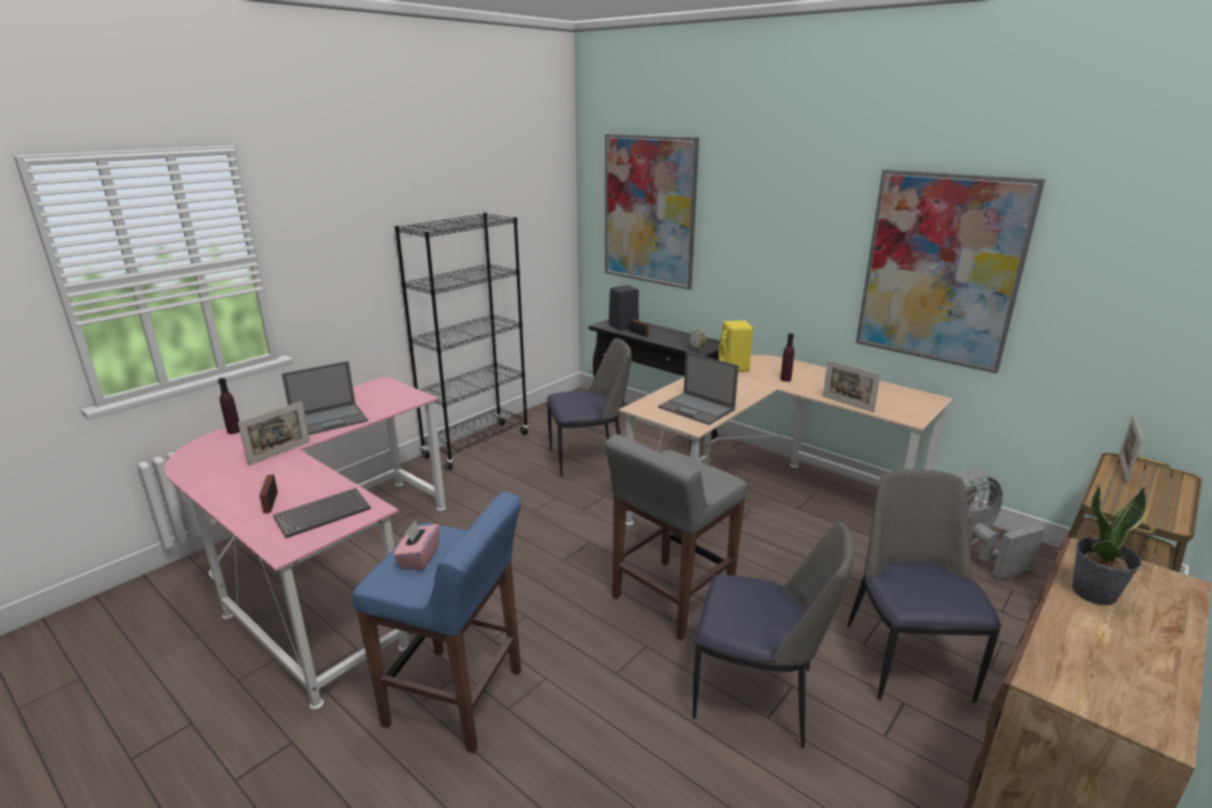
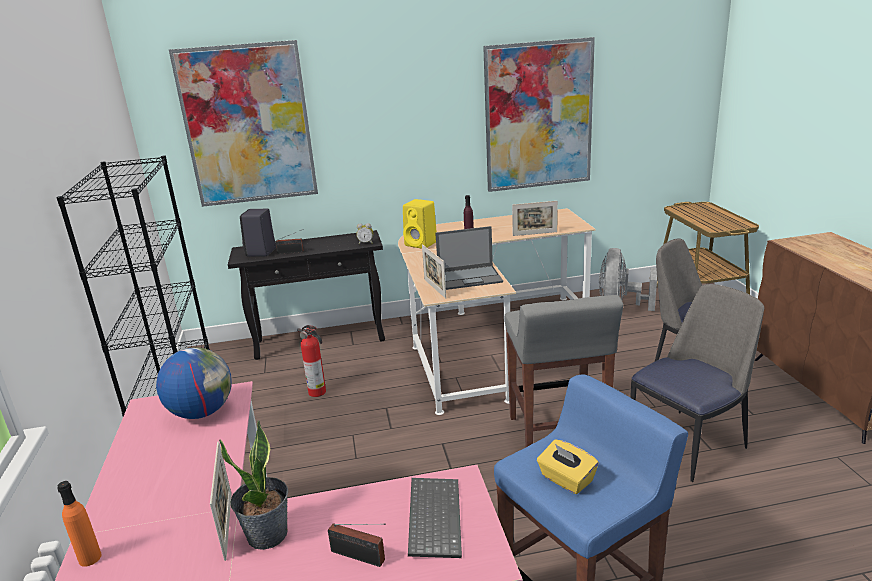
camera: 50 degrees left, 0 degrees up
purple bottle [218,378,240,434] -> orange bottle [57,481,102,567]
laptop [282,361,368,435] -> none
pink tissue box [394,520,440,570] -> yellow tissue box [537,440,599,494]
chair [547,338,632,477] -> fire extinguisher [297,325,326,397]
potted plant [1072,484,1147,606] -> potted plant moved to [219,420,288,550]
picture frame [1119,415,1143,483] -> picture frame moved to [422,244,446,299]
none -> globe [156,347,232,419]

